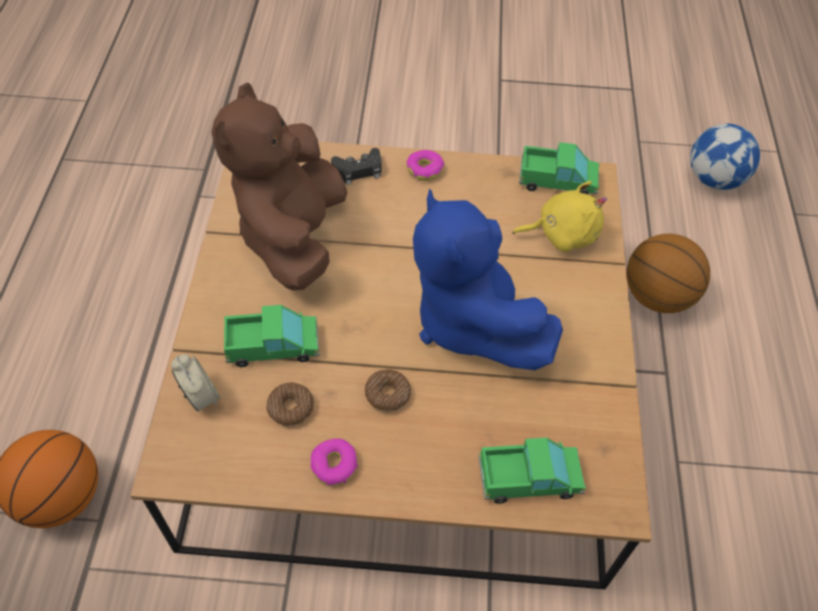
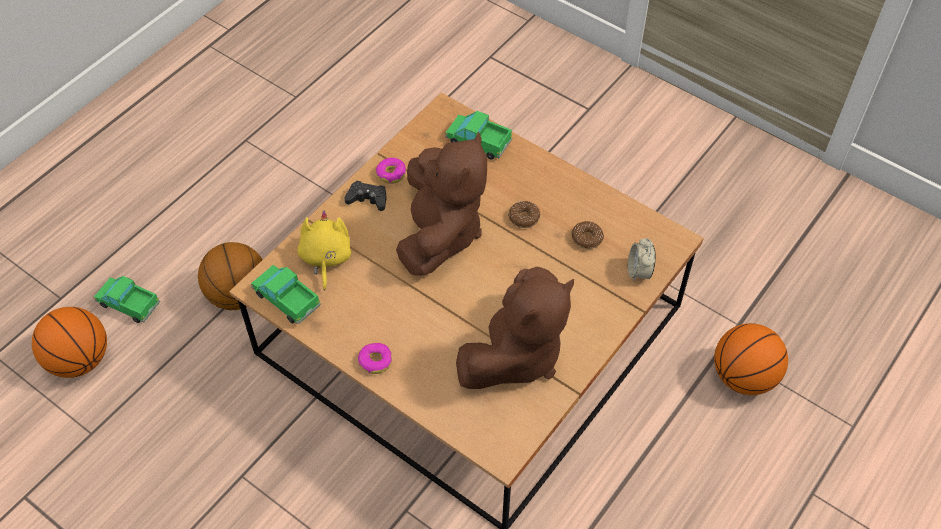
camera: 145 degrees left, 0 degrees up
toy truck [224,305,319,367] -> toy truck moved to [94,276,160,323]
donut [311,438,358,485] -> donut moved to [376,158,406,184]
black game controller [331,148,382,185] -> black game controller moved to [344,181,387,211]
blue plush toy [413,189,563,370] -> brown plush toy [396,132,487,276]
yellow plush toy [512,181,607,252] -> yellow plush toy turned 60 degrees clockwise [297,211,351,291]
football [690,124,760,190] -> basketball [32,307,107,378]

